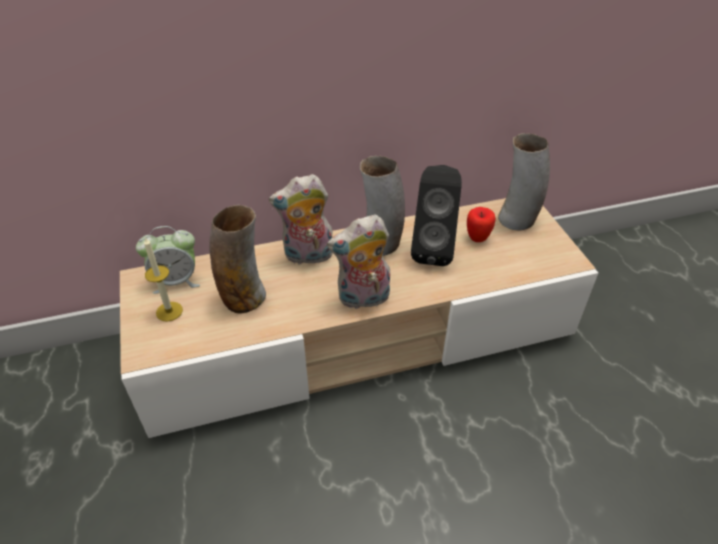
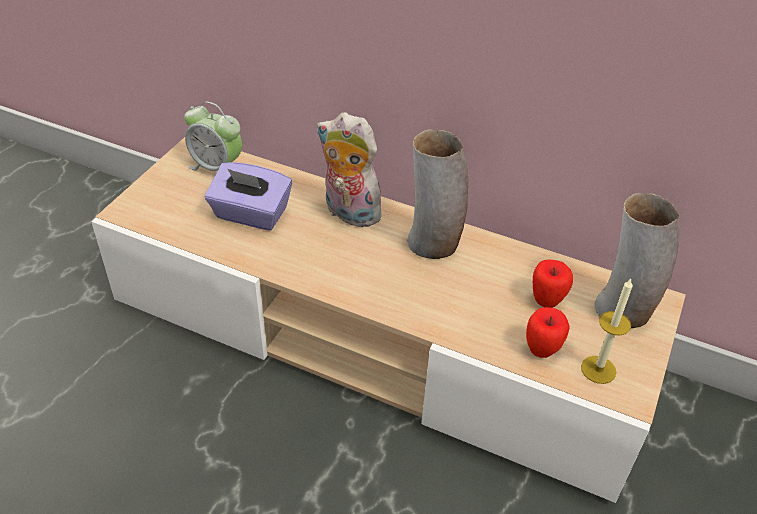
camera: 40 degrees right, 0 degrees up
candle [144,237,183,322] -> candle moved to [581,279,633,384]
vase [209,205,266,313] -> purple tissue box [205,162,292,230]
plush toy [327,214,390,309] -> none
black speaker [411,165,462,266] -> none
none -> apple [526,307,569,358]

